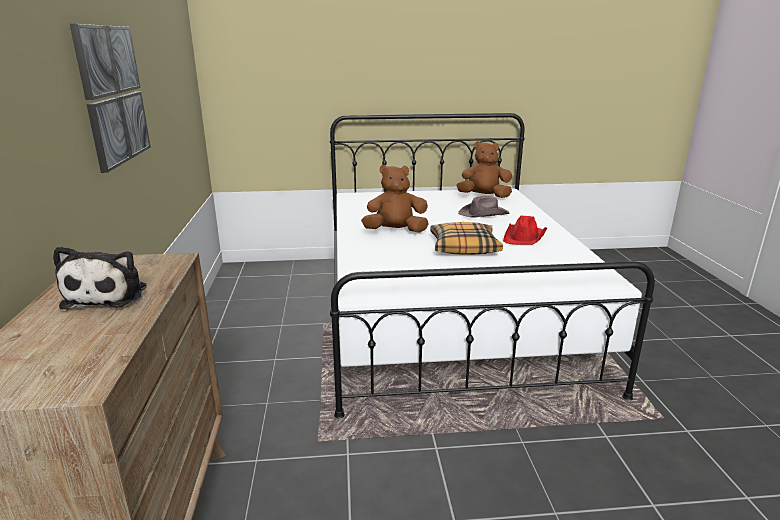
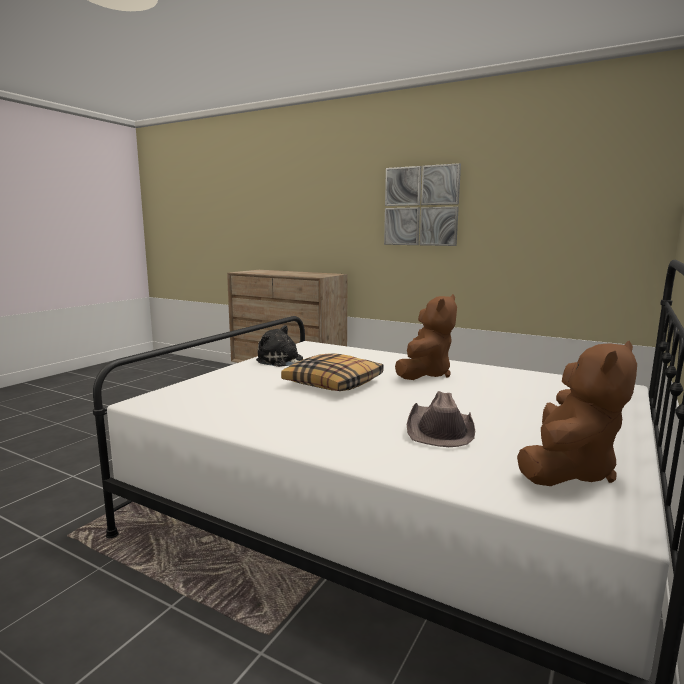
camera: 125 degrees right, 10 degrees down
plush toy [53,246,147,309] -> plush toy moved to [256,325,303,367]
red hat [503,216,548,245] -> none

